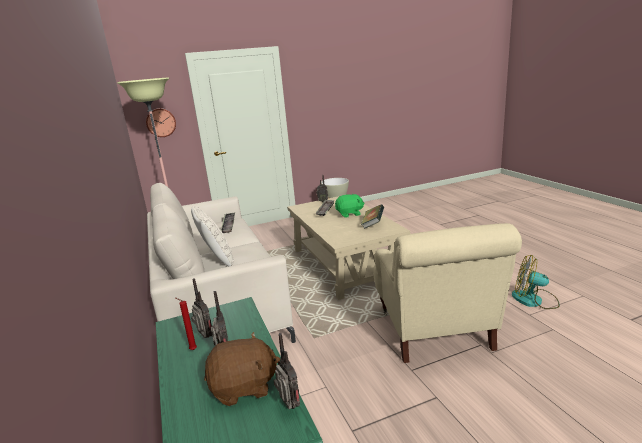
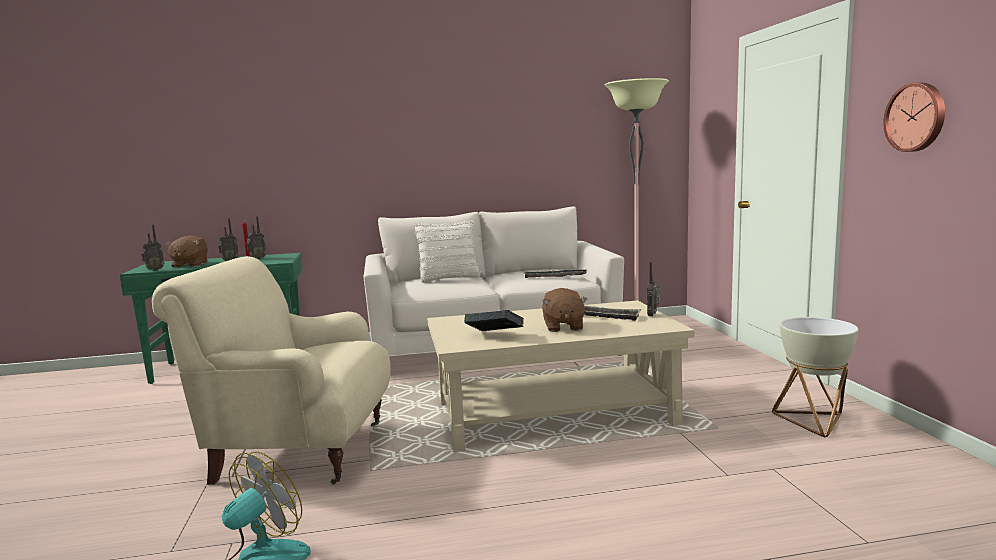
camera: 100 degrees right, 10 degrees down
wall clock [146,108,176,137] -> wall clock moved to [883,83,945,152]
green plush toy [335,194,365,218] -> brown plush toy [542,288,587,332]

